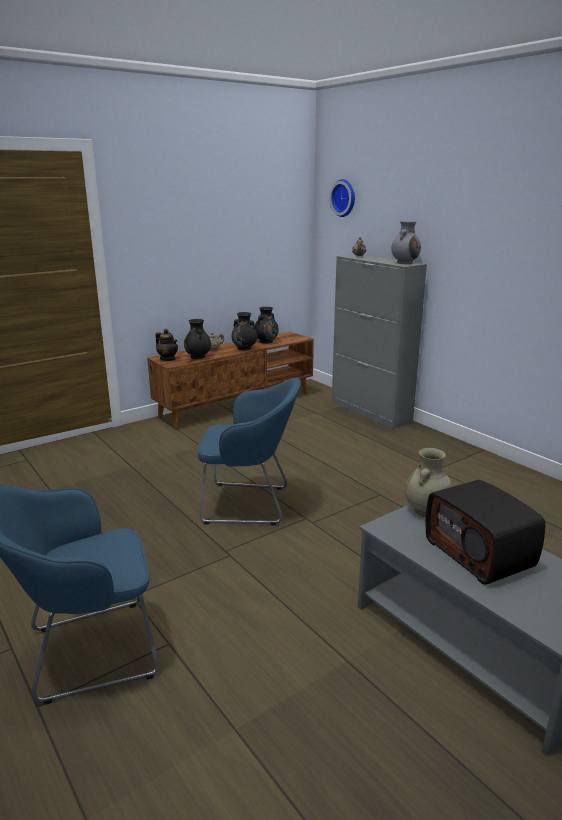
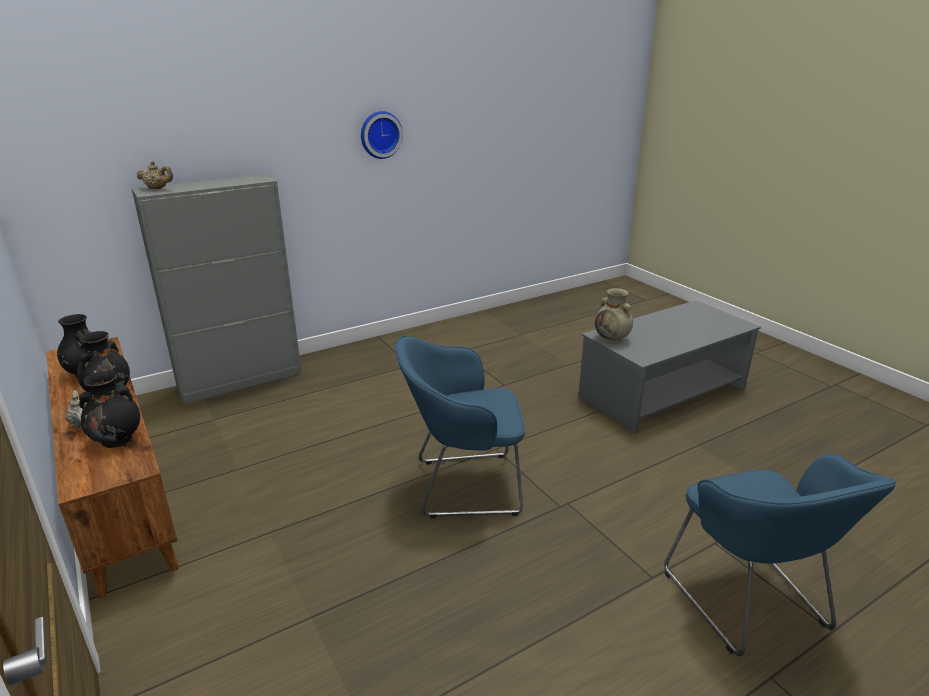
camera: 85 degrees left, 5 degrees up
teapot [155,329,178,361] -> none
blue armchair [198,377,301,525] -> blue armchair turned 105 degrees counterclockwise [395,336,525,518]
wall clock [329,179,355,217] -> wall clock moved to [361,111,403,159]
grey vase [391,221,421,264] -> none
radio [426,480,545,585] -> none

